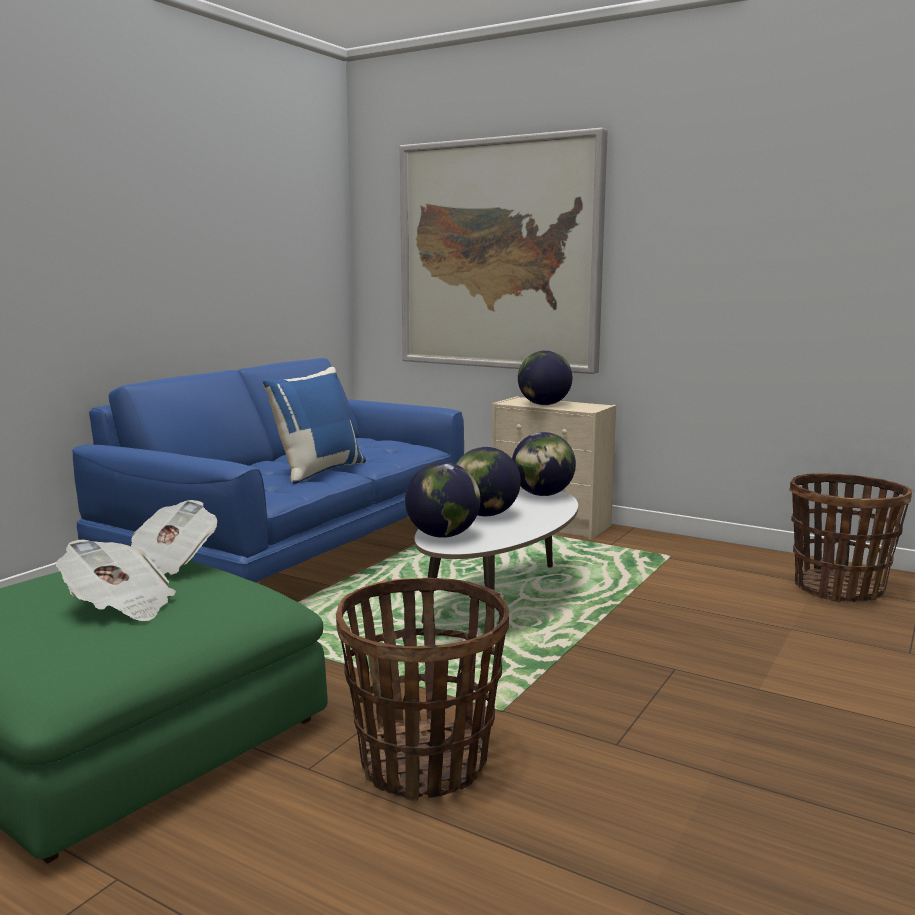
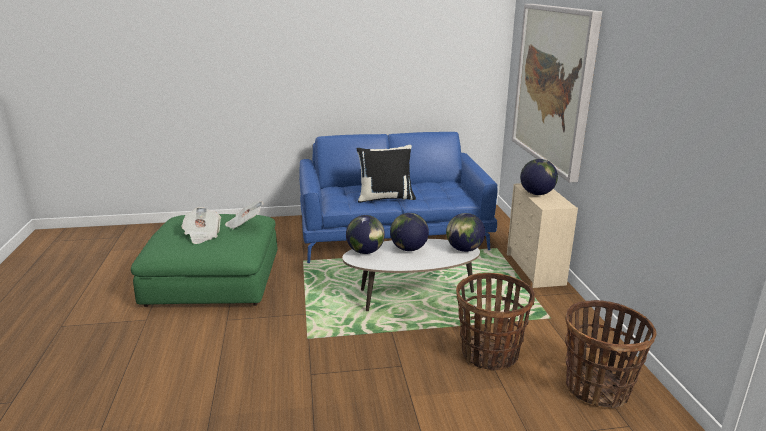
camera: 50 degrees right, 10 degrees up
blue pillow [262,367,366,484] -> black pillow [357,145,416,203]
basket [336,578,509,801] -> basket moved to [456,273,535,371]

